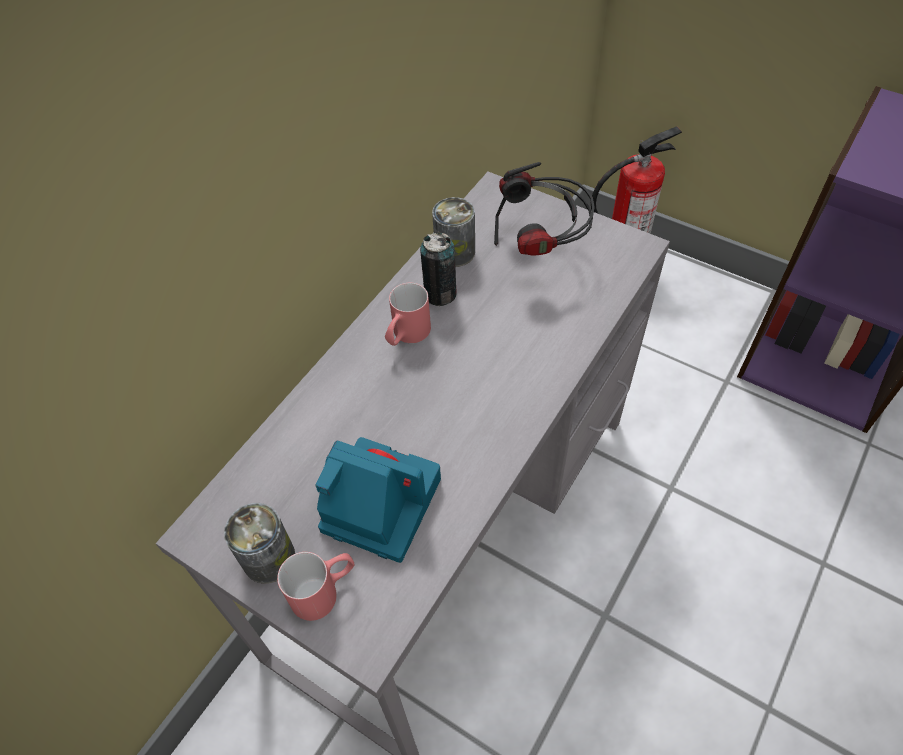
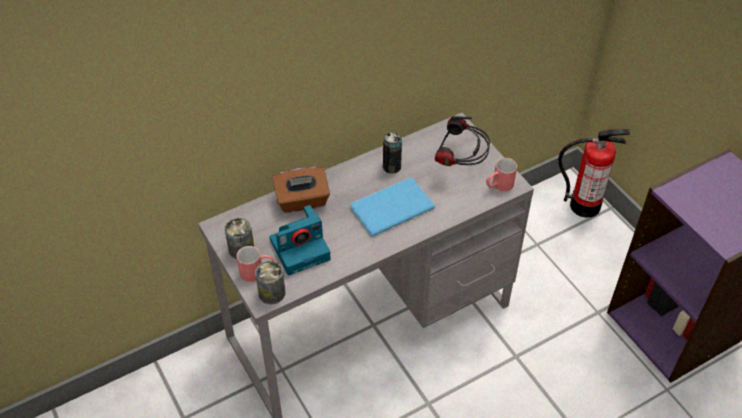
camera: 25 degrees right, 5 degrees down
camera [316,437,441,563] -> camera turned 105 degrees clockwise [269,205,330,275]
red mug [385,283,431,346] -> red mug moved to [486,158,517,192]
can [432,197,475,267] -> can moved to [255,261,286,304]
none -> brown tissue box [272,166,330,213]
none -> blue book [350,177,435,236]

